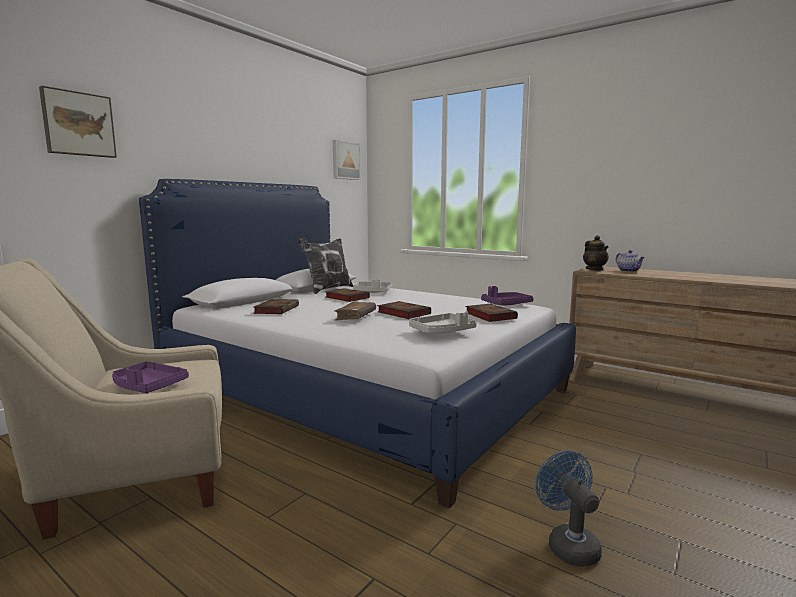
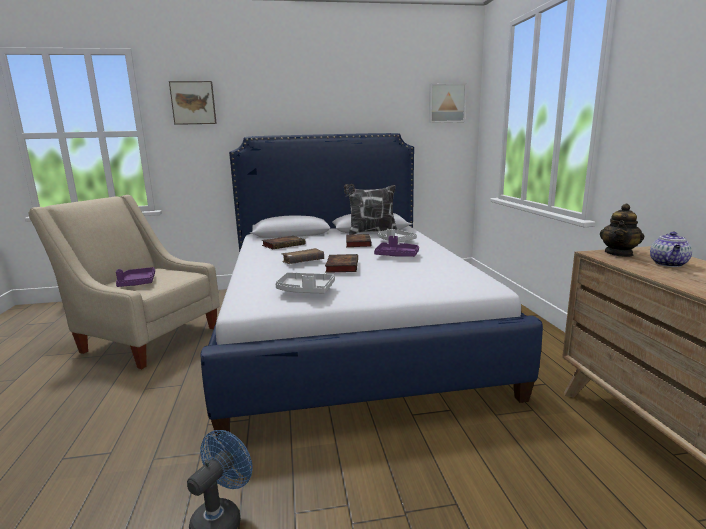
camera: 45 degrees right, 5 degrees up
book [465,304,518,322] -> none
purple tray [481,286,533,305] -> purple tray moved to [374,236,419,257]

